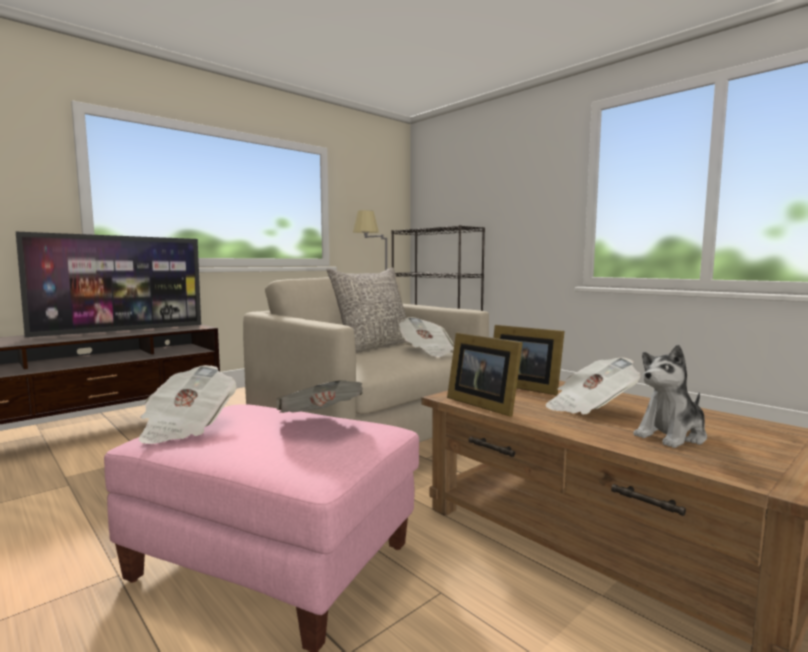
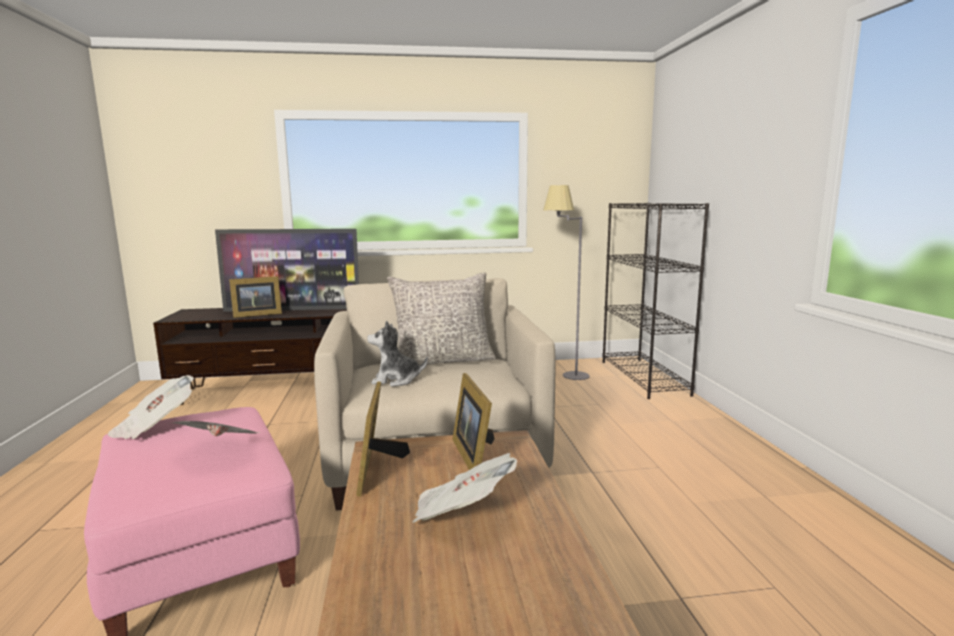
camera: 35 degrees right, 5 degrees up
newspaper [399,317,454,357] -> none
plush toy [633,345,707,448] -> plush toy moved to [367,320,428,386]
none -> picture frame [229,276,282,318]

